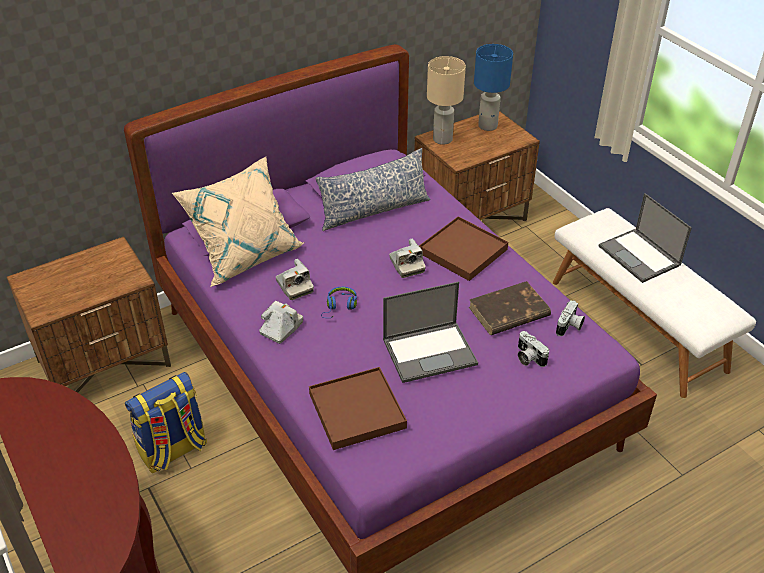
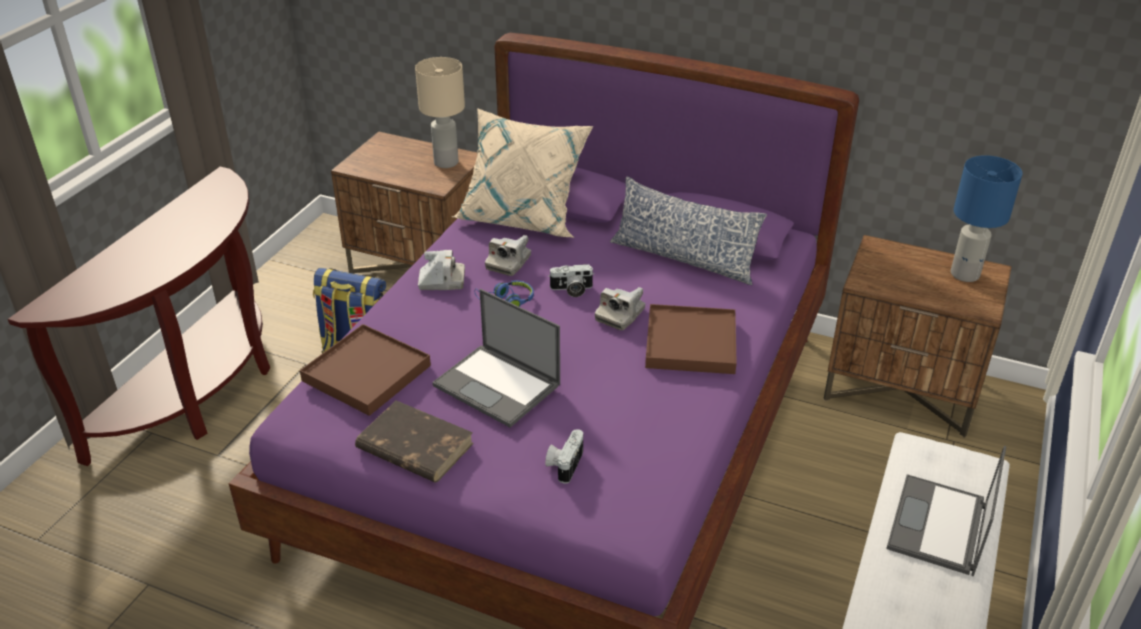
camera: 55 degrees right, 5 degrees down
beige table lamp [427,56,466,145] -> beige table lamp moved to [415,57,465,168]
brown book [469,281,551,335] -> brown book moved to [355,400,474,483]
camera [556,300,585,336] -> camera moved to [548,264,594,297]

